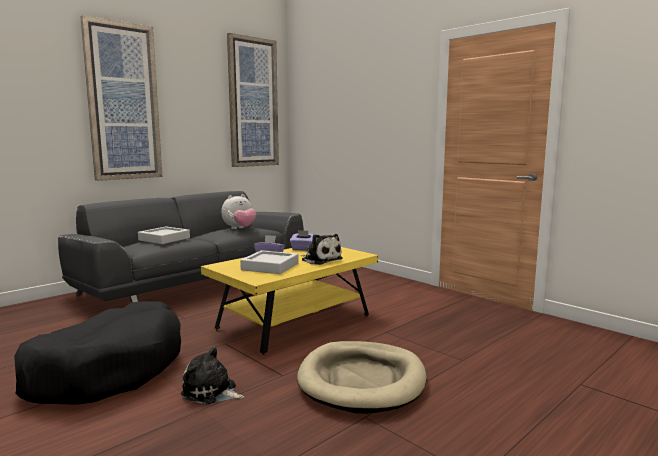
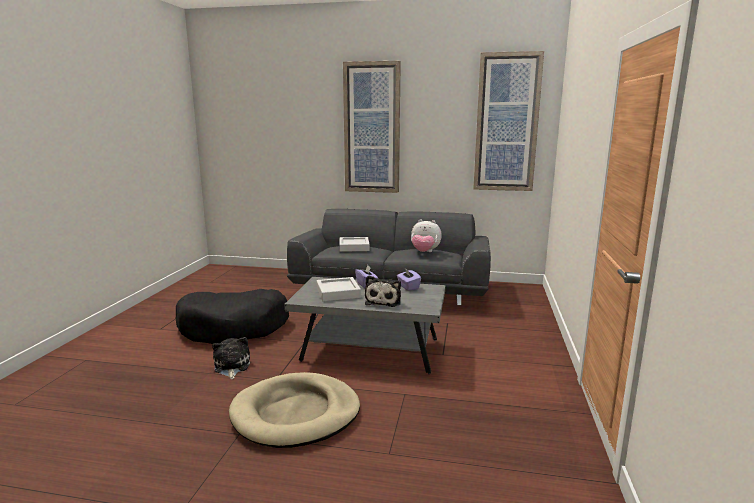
camera: 55 degrees right, 5 degrees up
yellow coffee table [201,247,378,355] -> grey coffee table [285,277,445,374]

